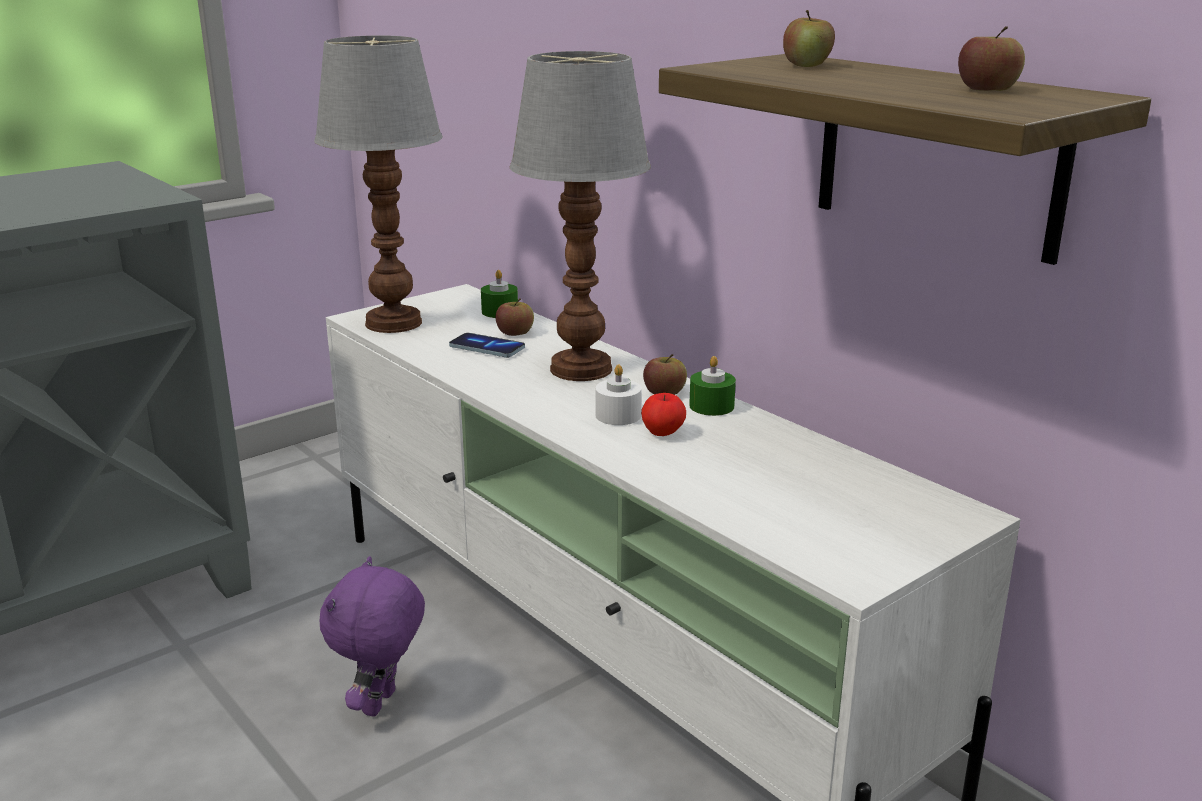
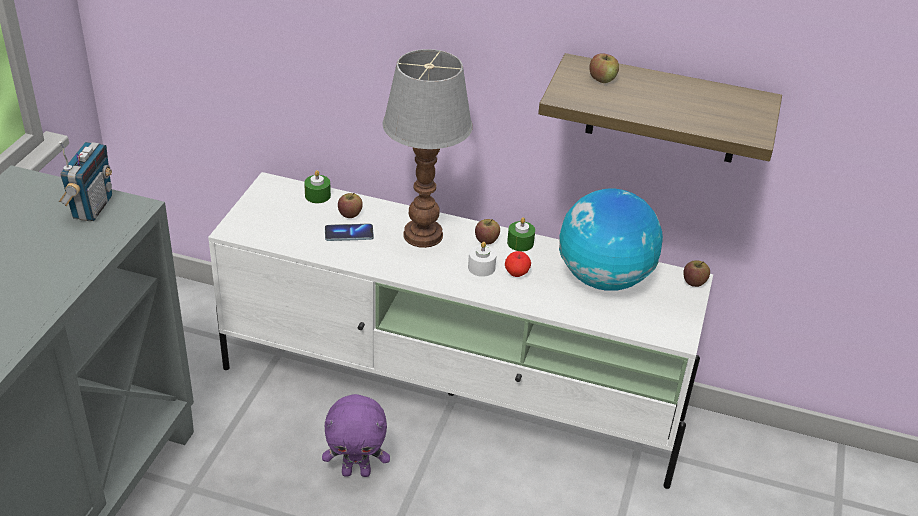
camera: 35 degrees left, 15 degrees up
table lamp [314,35,443,333] -> none
purple plush toy [320,556,425,717] -> purple plush toy turned 75 degrees counterclockwise [322,394,390,477]
apple [958,26,1025,91] -> apple moved to [683,260,710,287]
none -> radio [59,141,112,221]
none -> globe [559,189,663,291]

